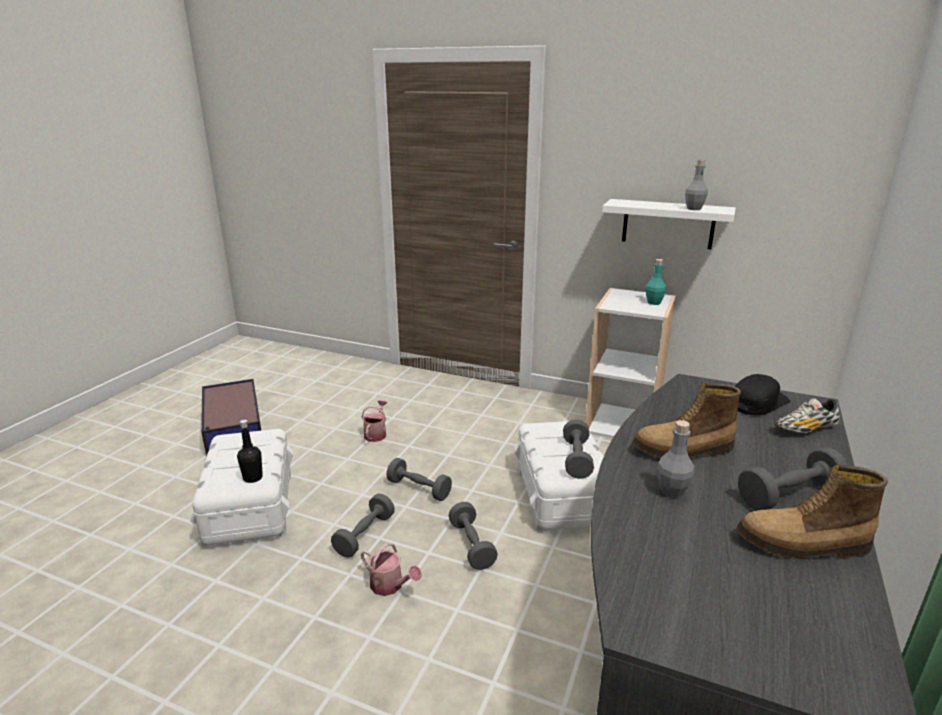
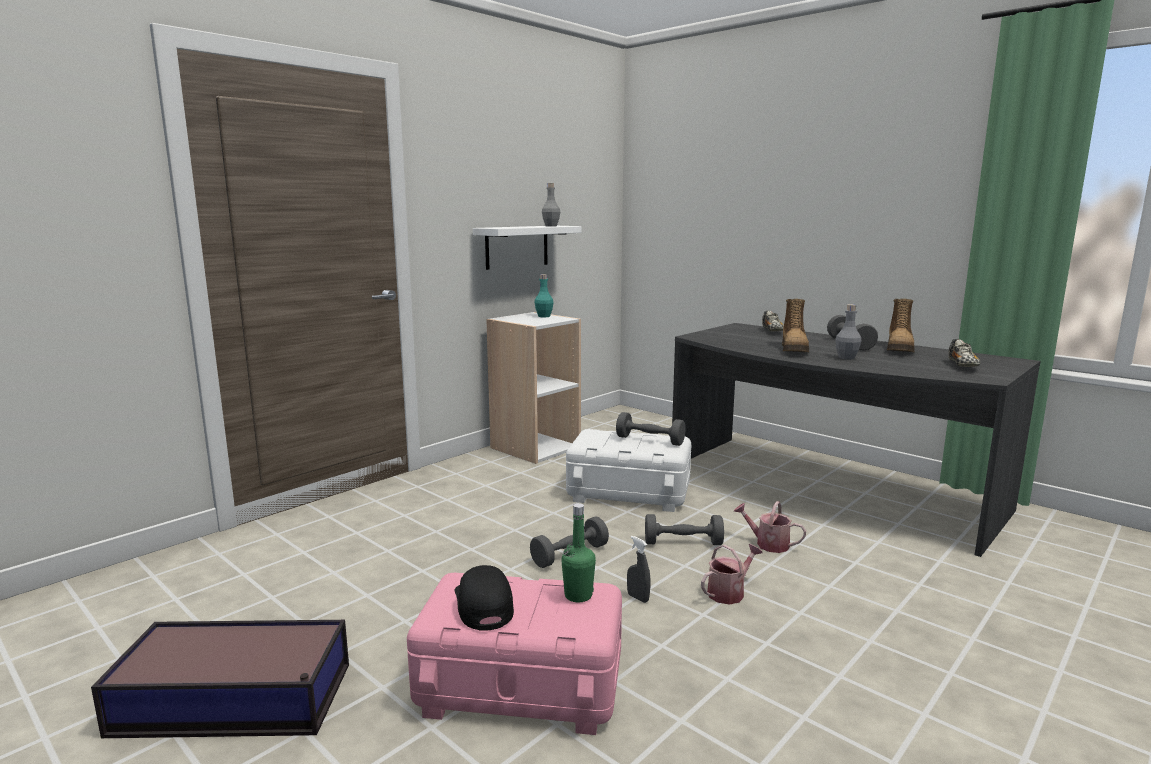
camera: 70 degrees left, 10 degrees down
white storage box [190,429,294,546] -> pink storage box [407,573,622,735]
black bottle [237,420,263,483] -> green bottle [561,503,596,602]
grey dumbbell [331,494,395,558] -> grey spray bottle [627,536,651,603]
watering can [362,401,387,442] -> watering can moved to [734,501,806,553]
black cap [735,374,790,415] -> black cap moved to [455,565,514,631]
none -> shoe [948,339,981,367]

